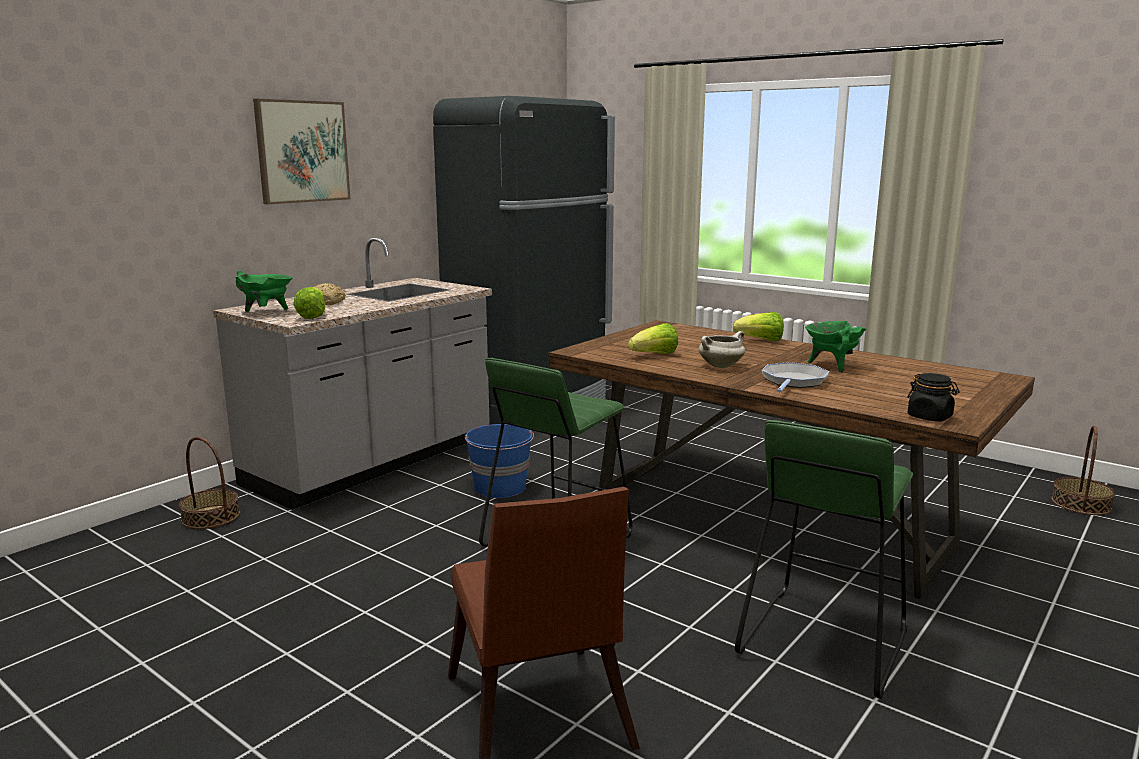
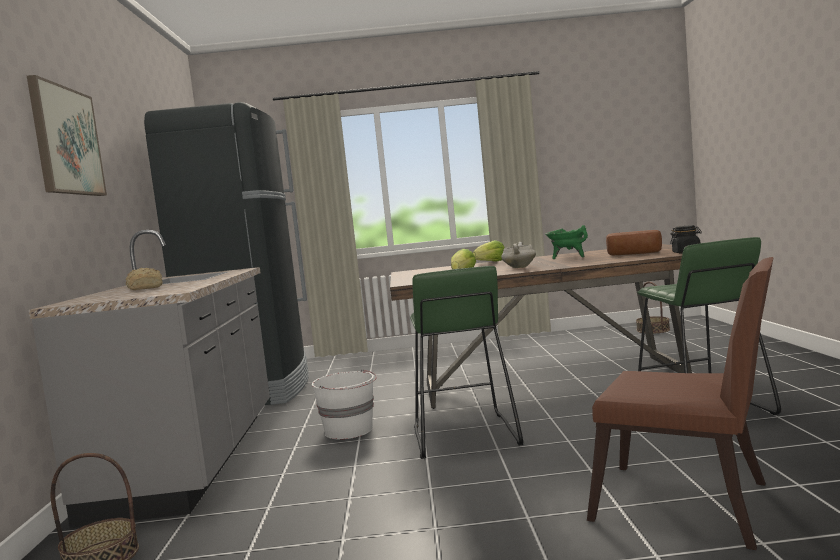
camera: 40 degrees left, 10 degrees down
green cooking pot [235,270,293,312] -> none
lettuce [293,287,325,319] -> none
blue bucket [465,424,534,498] -> white bucket [312,369,377,439]
frying pan [762,362,829,392] -> none
none -> bread [606,230,662,255]

